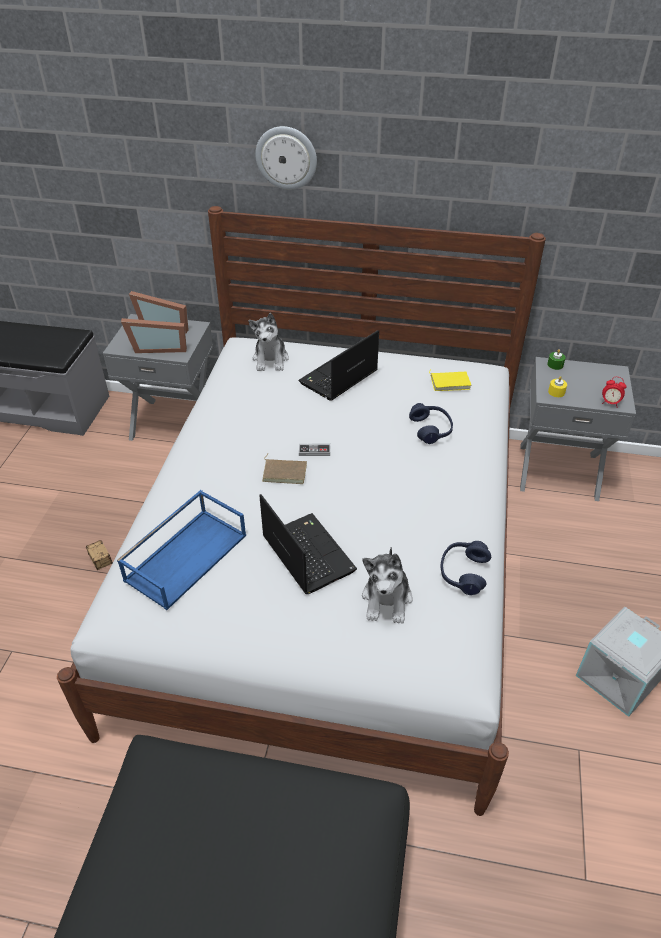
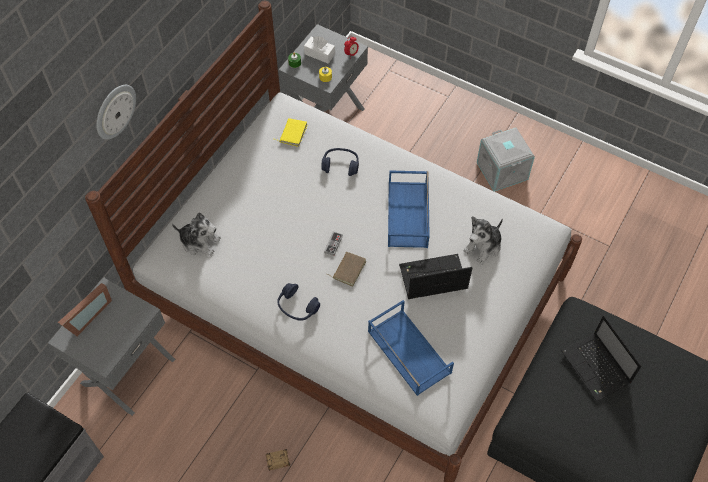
camera: 70 degrees left, 15 degrees up
picture frame [121,318,187,353] -> none
laptop [298,330,379,401] -> laptop moved to [561,315,642,402]
plush toy [362,547,413,624] -> plush toy turned 105 degrees clockwise [464,216,503,265]
blue headphones [440,541,491,595] -> blue headphones moved to [277,283,320,321]
none -> white tissue box [304,36,335,64]
none -> blue tray [388,170,430,248]

